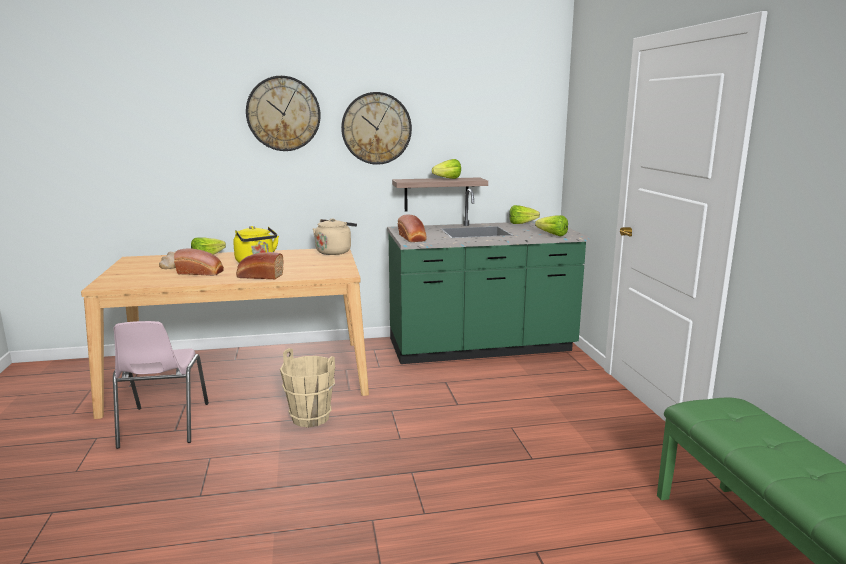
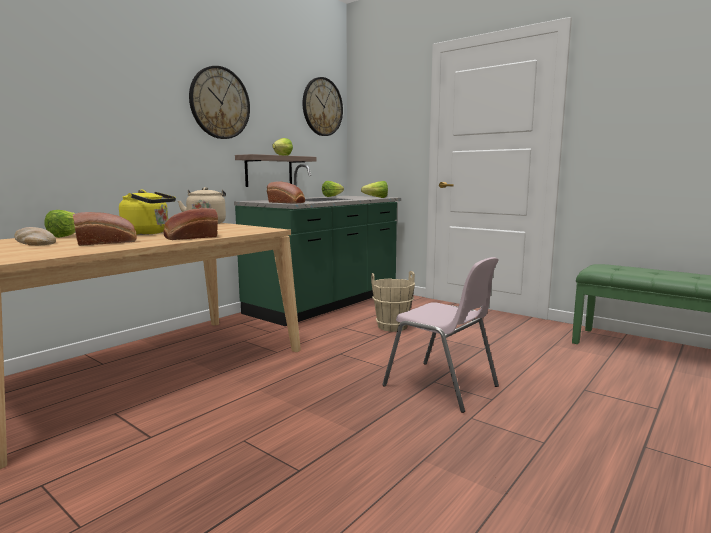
camera: 40 degrees left, 5 degrees down
pink chair [113,321,209,449] -> pink chair moved to [382,257,499,413]
wall clock [246,76,321,151] -> wall clock moved to [303,77,343,136]
beige bucket [280,348,335,427] -> beige bucket moved to [371,271,415,332]

